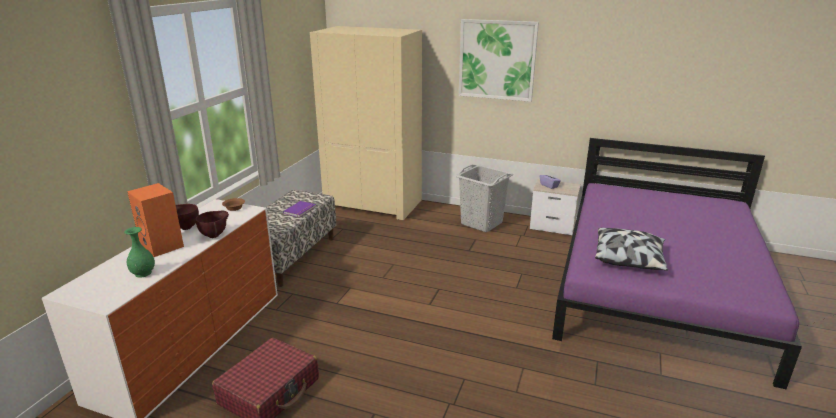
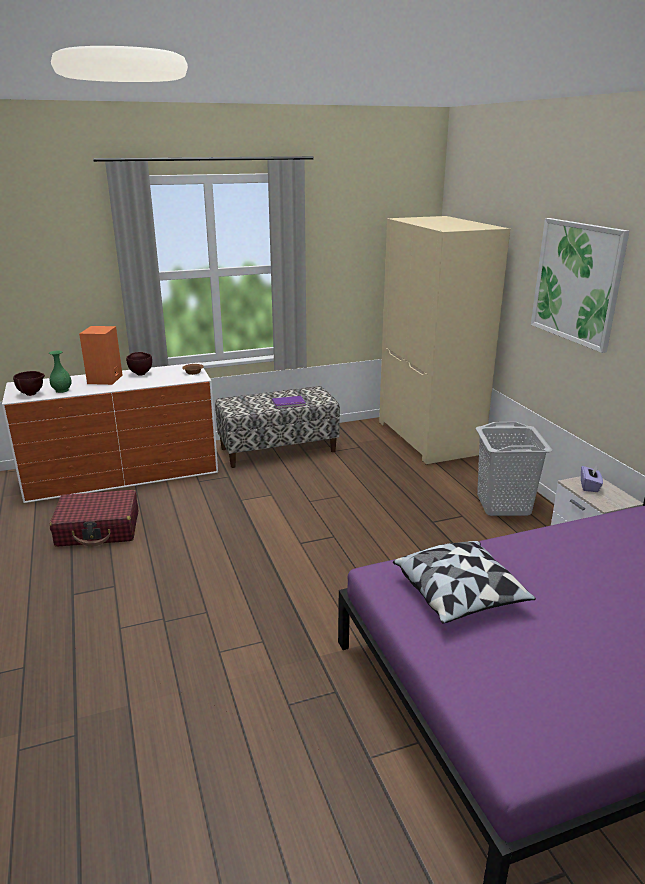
camera: 50 degrees right, 0 degrees up
brown bowl [195,211,229,238] -> brown bowl moved to [13,371,45,396]

